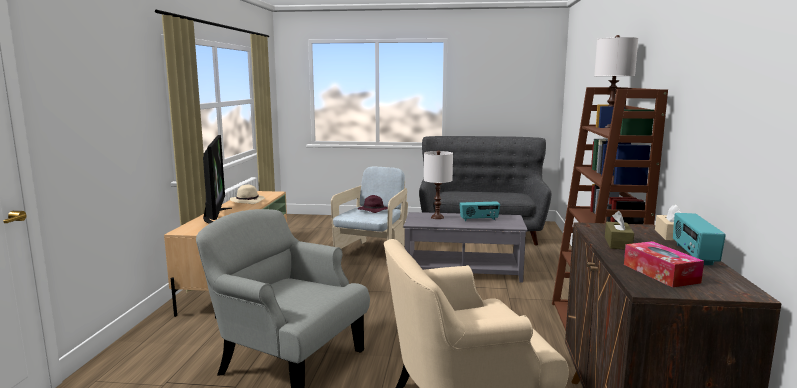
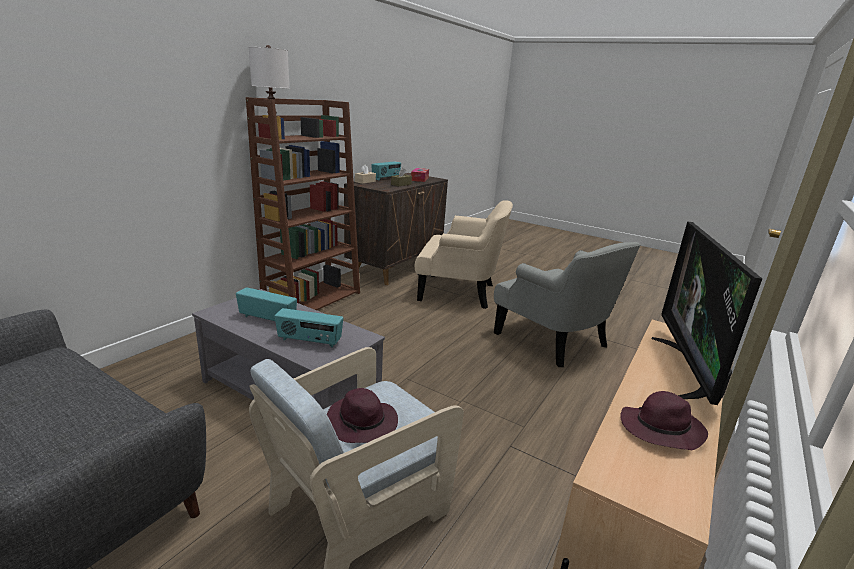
camera: 155 degrees left, 10 degrees up
beige hat [230,185,265,204] -> purple hat [620,391,708,450]
white table lamp [424,150,453,219] -> radio [274,308,343,348]

